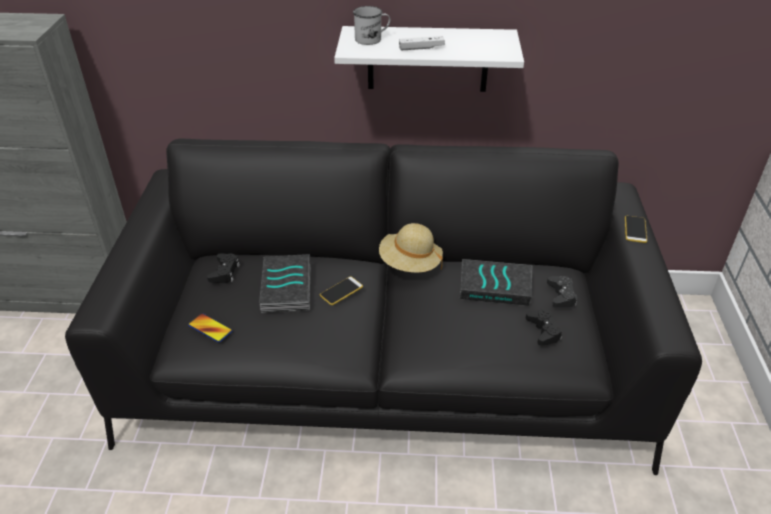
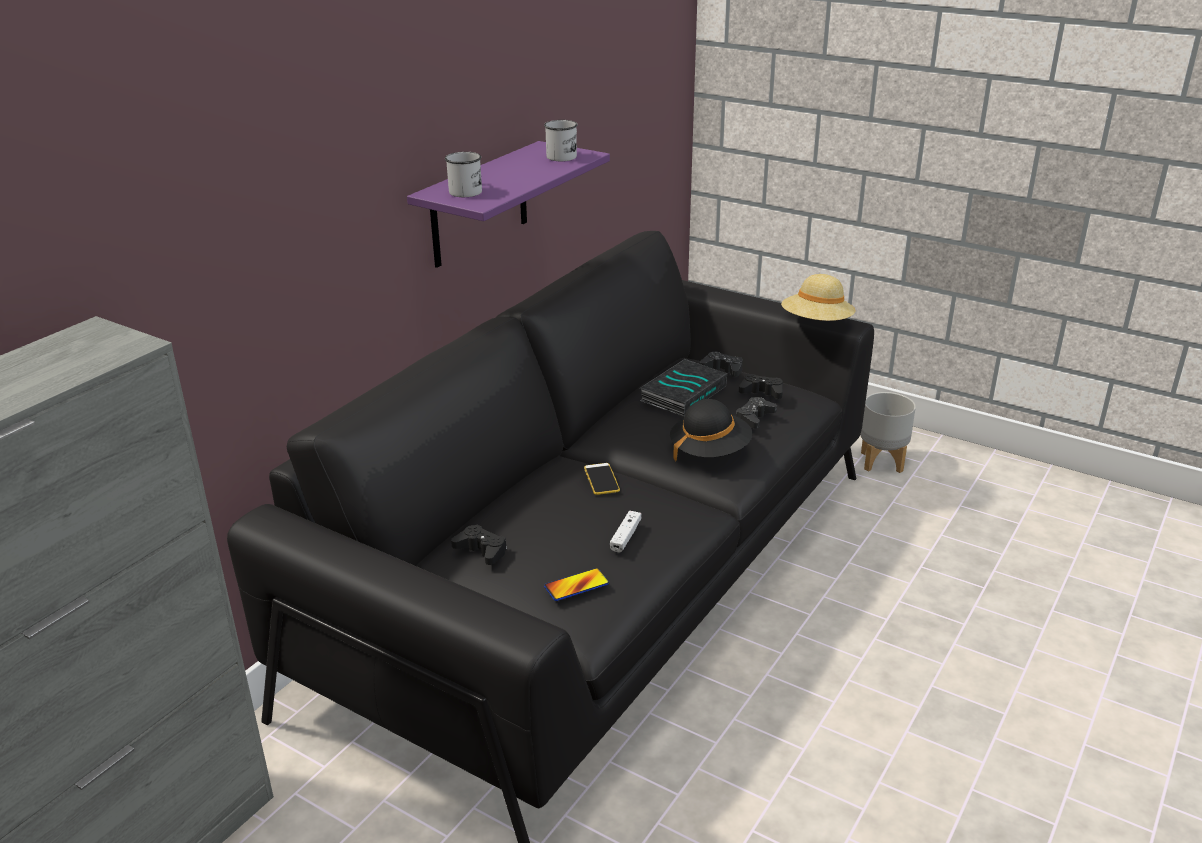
camera: 60 degrees left, 10 degrees down
book [259,254,311,313] -> none
white shelf [334,26,524,92] -> purple shelf [407,141,610,268]
beige hat [379,223,443,273] -> beige hat moved to [781,274,856,321]
white game controller [399,36,445,51] -> white game controller moved to [610,511,642,552]
phone [625,216,647,243] -> none
none -> white mug [544,120,578,161]
none -> black hat [670,399,753,462]
none -> black game controller [736,397,777,429]
none -> grey planter [860,392,916,473]

